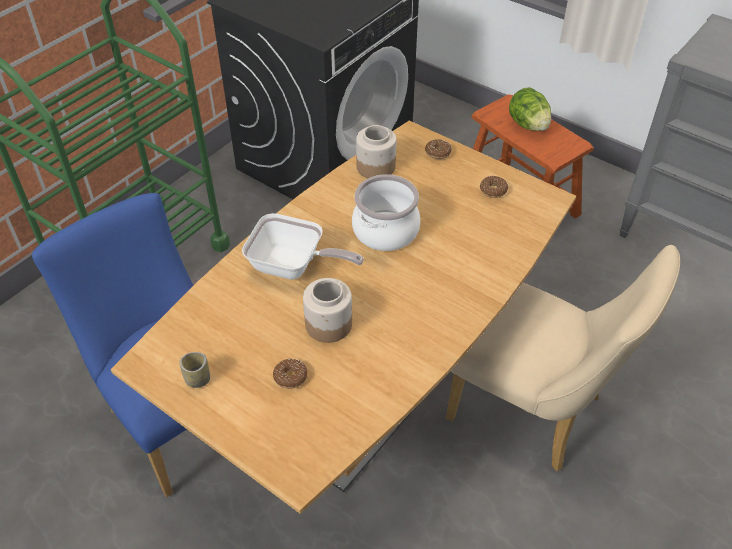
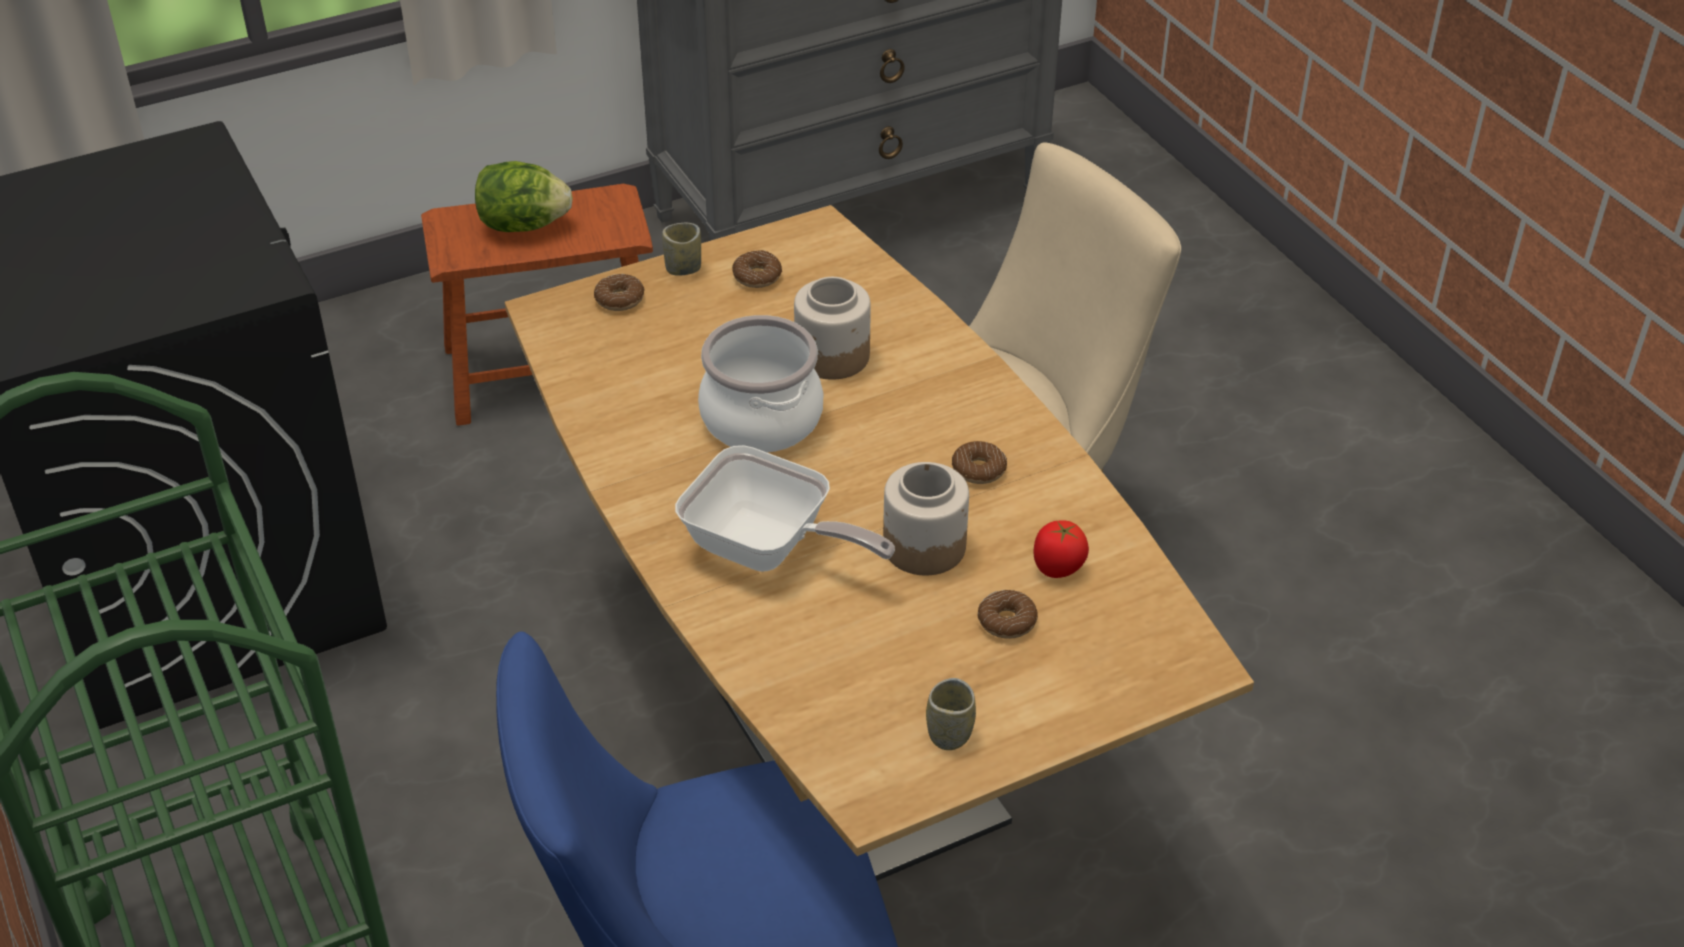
camera: 65 degrees left, 5 degrees down
frying pan [242,213,364,280] -> frying pan turned 75 degrees clockwise [675,445,895,572]
jar [356,125,397,178] -> jar moved to [794,277,871,380]
none -> cup [662,223,701,276]
none -> donut [952,441,1007,484]
none -> tomato [1033,521,1089,578]

